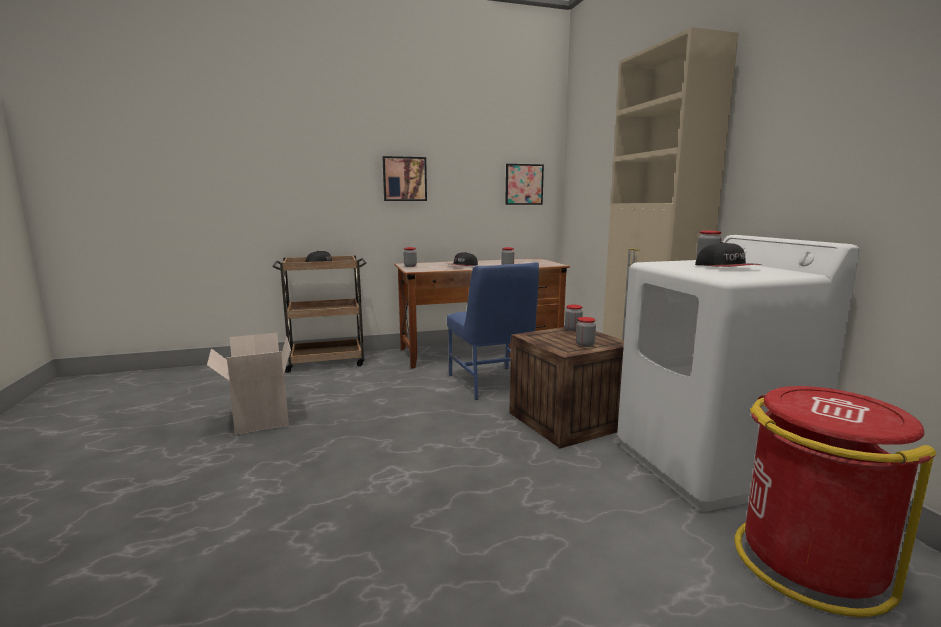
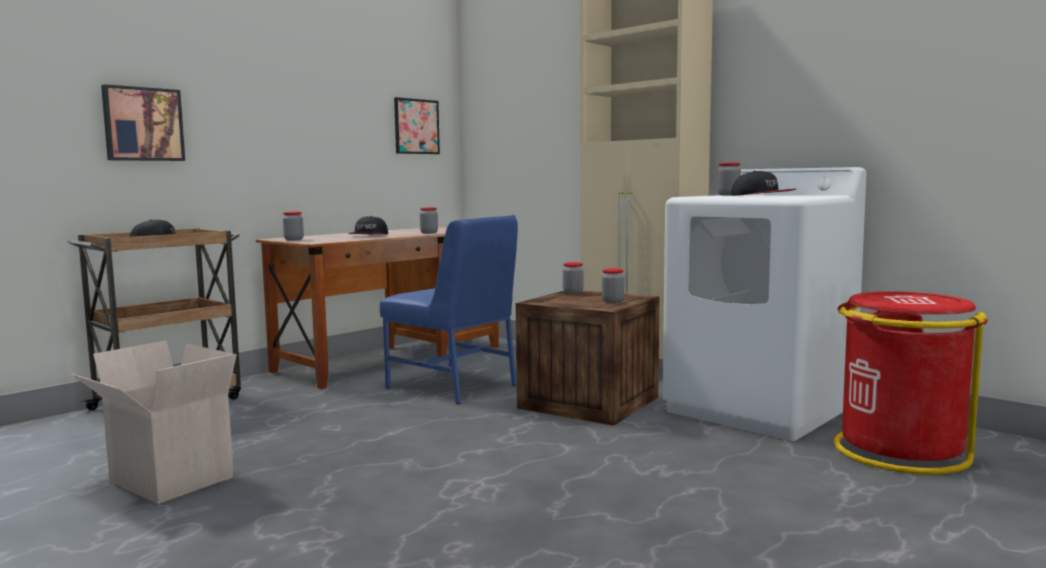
camera: 30 degrees left, 5 degrees down
picture [382,156,427,201] -> picture moved to [101,84,185,161]

